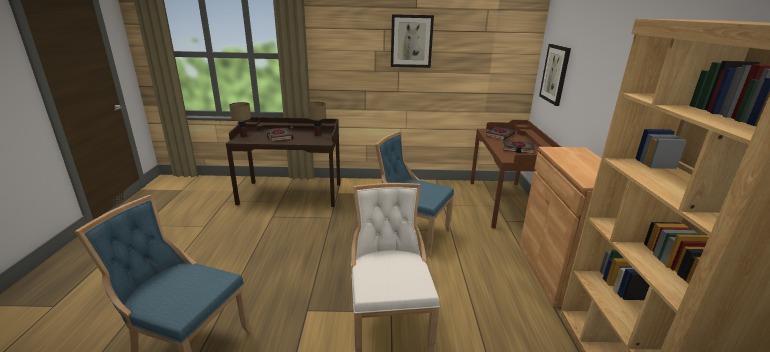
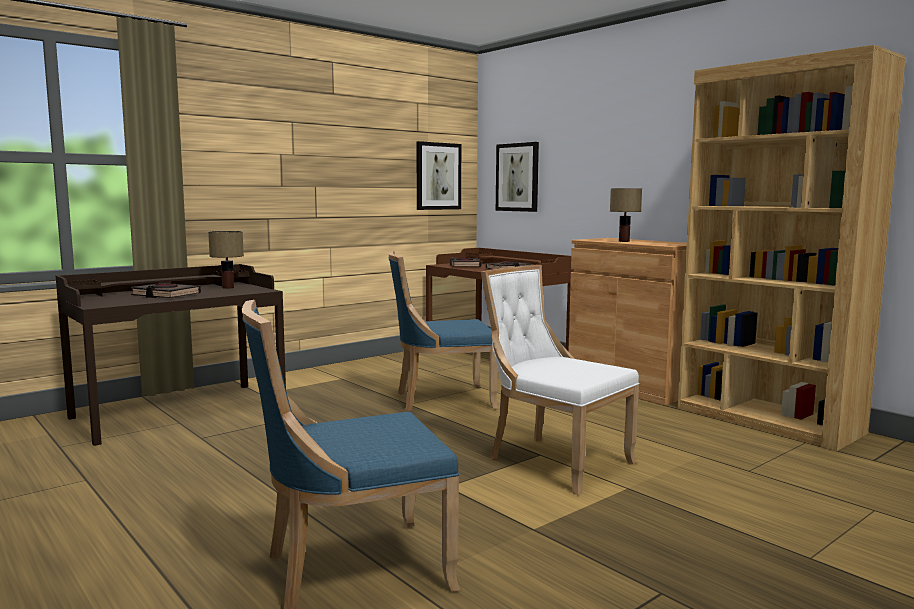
camera: 40 degrees left, 15 degrees down
table lamp [229,102,251,137] -> table lamp moved to [610,188,642,242]
picture [391,14,434,68] -> picture moved to [416,141,461,210]

